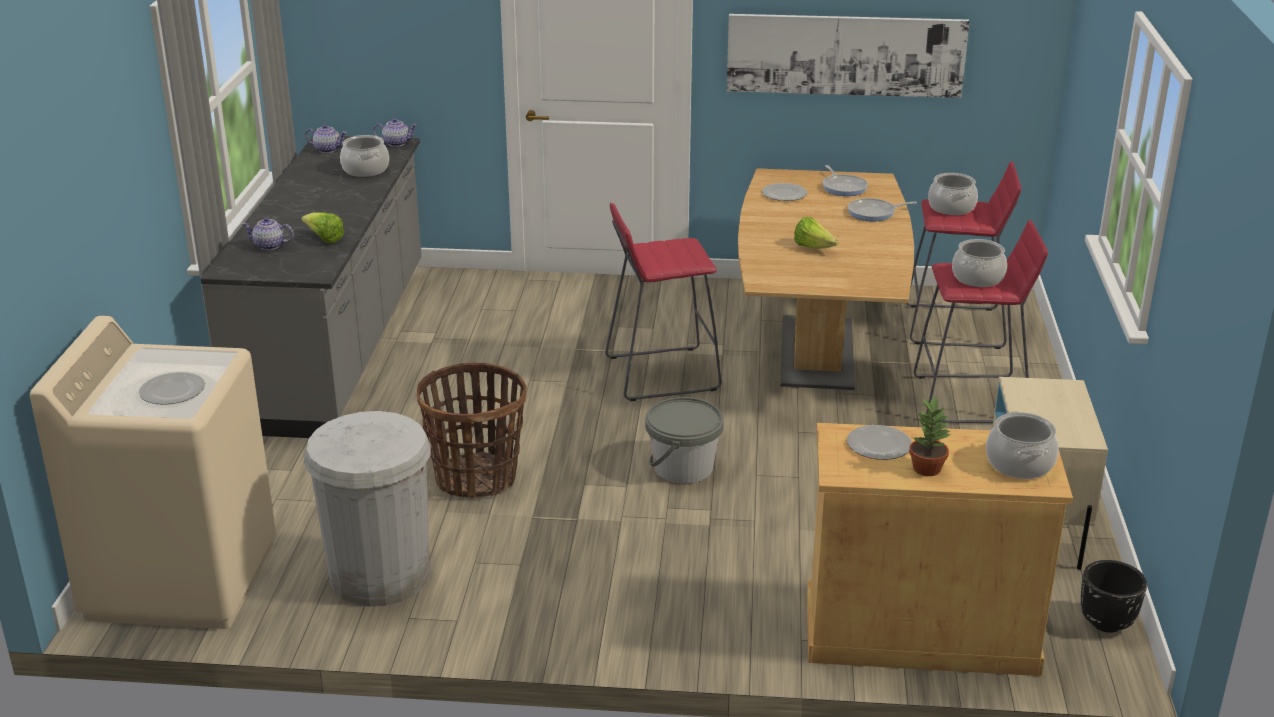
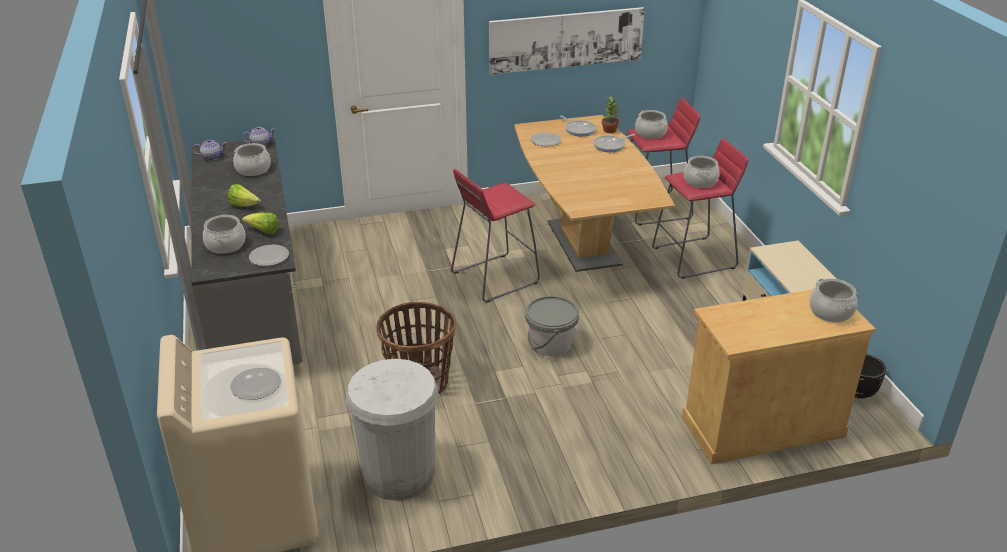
camera: 20 degrees left, 5 degrees up
teapot [242,217,294,250] -> cooking pot [203,214,246,254]
lettuce [794,217,839,249] -> lettuce moved to [228,184,261,207]
plate [847,425,912,460] -> plate moved to [249,245,289,266]
potted plant [909,397,951,476] -> potted plant moved to [602,97,620,133]

